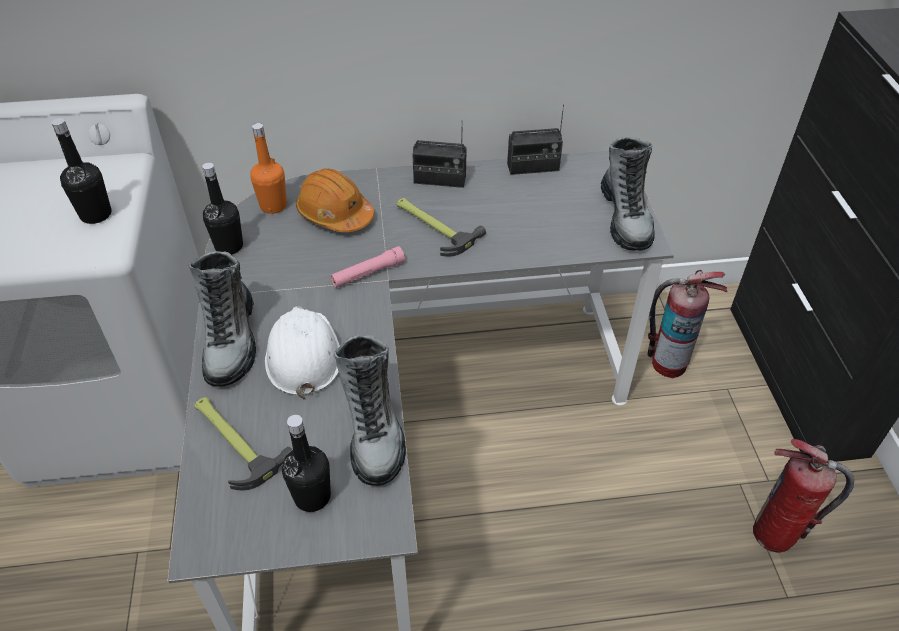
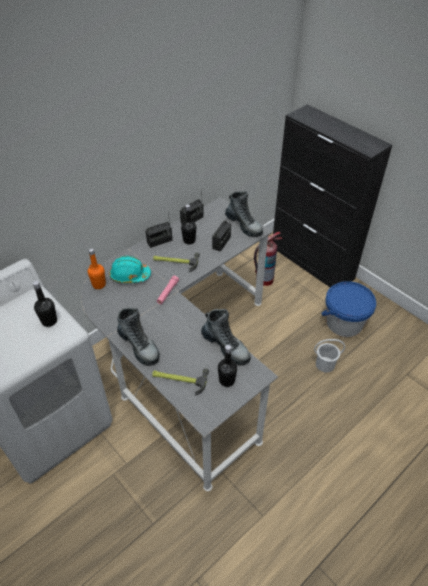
camera: 35 degrees left, 0 degrees up
black bottle [202,163,243,255] -> black bottle moved to [181,204,196,244]
white hard hat [265,306,340,399] -> none
orange hard hat [296,168,374,232] -> turquoise hard hat [109,256,151,283]
fire extinguisher [753,439,854,553] -> blue bucket [321,281,376,337]
none -> radio [212,209,231,252]
none -> white bucket [314,339,345,373]

